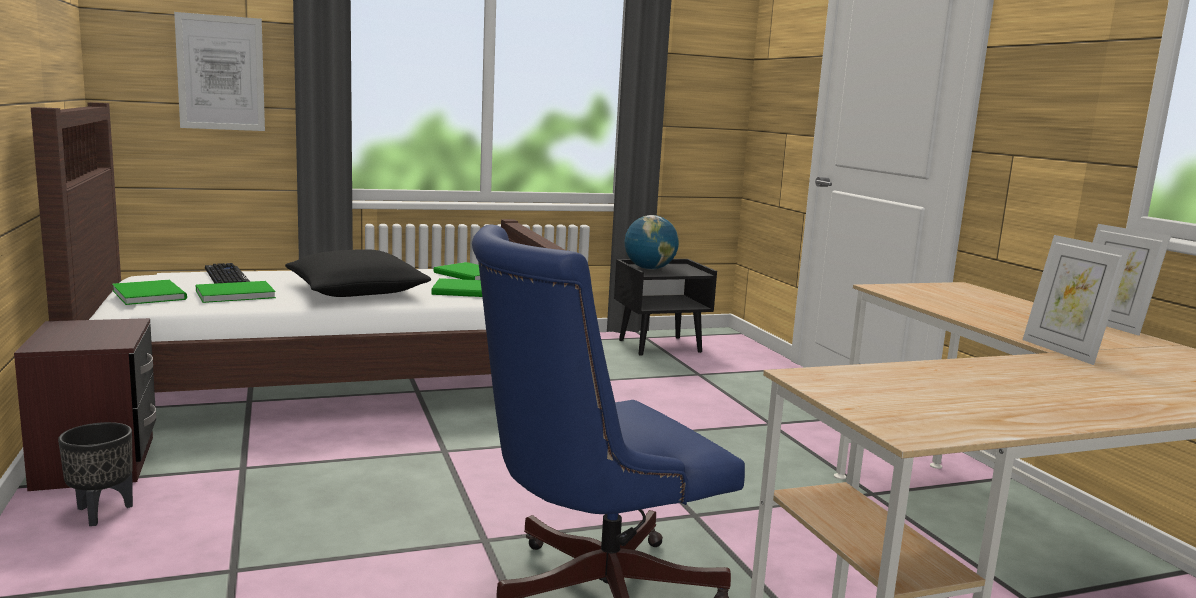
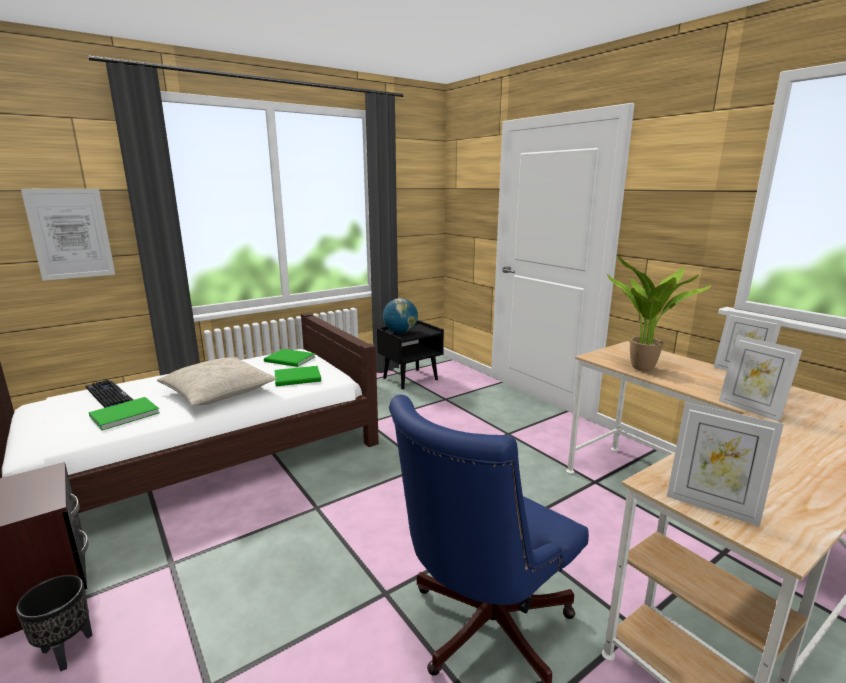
camera: 15 degrees left, 5 degrees up
green book [112,280,187,305] -> none
black pillow [285,249,431,297] -> beige pillow [157,357,277,406]
none -> potted plant [607,255,712,371]
none -> picture frame [667,402,784,527]

